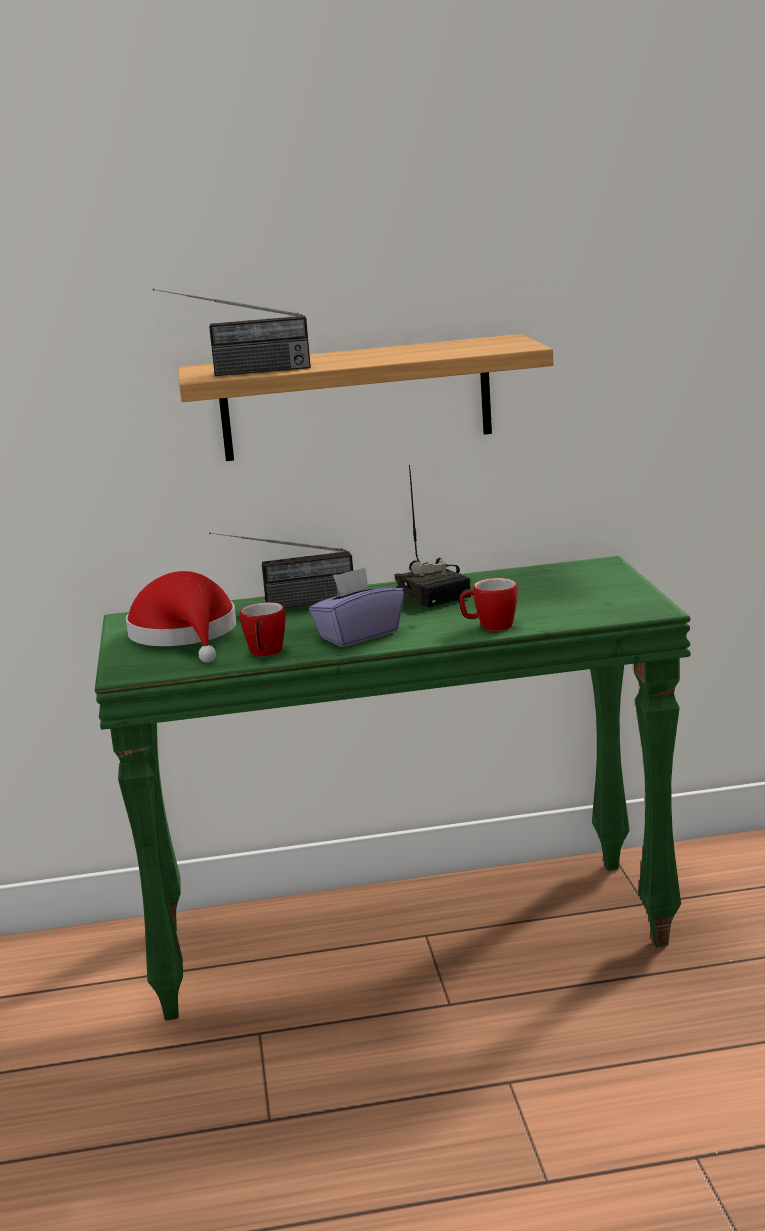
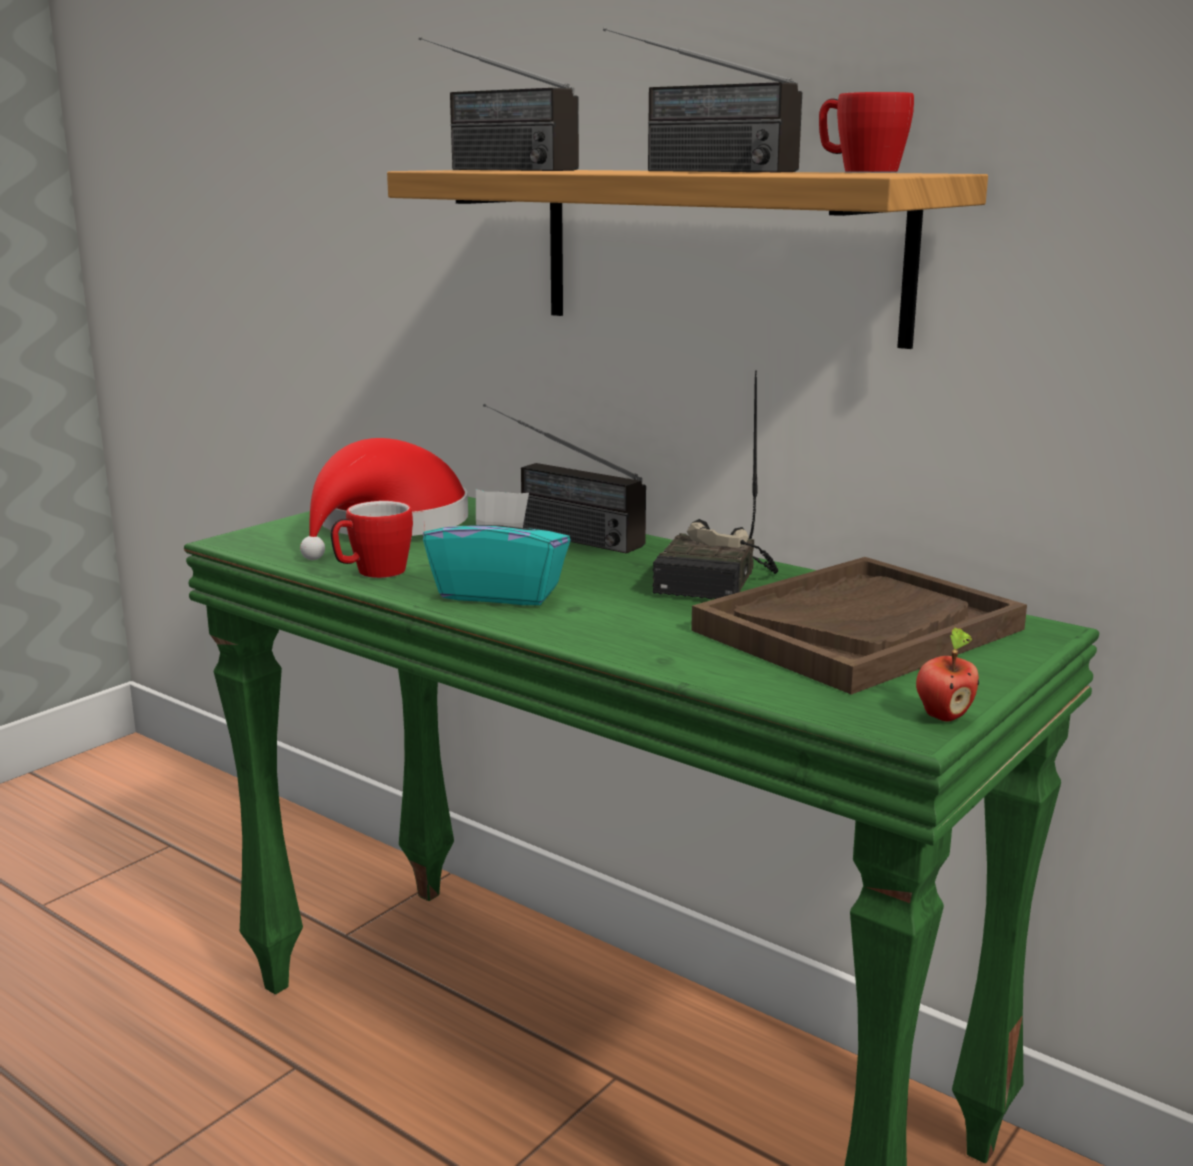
camera: 45 degrees right, 0 degrees up
purple tissue box [309,567,404,647] -> turquoise tissue box [423,489,571,605]
mug [459,578,518,631] -> mug moved to [819,92,914,172]
none -> radio [603,27,802,172]
none -> brown tray [691,557,1027,695]
none -> apple [916,627,979,721]

